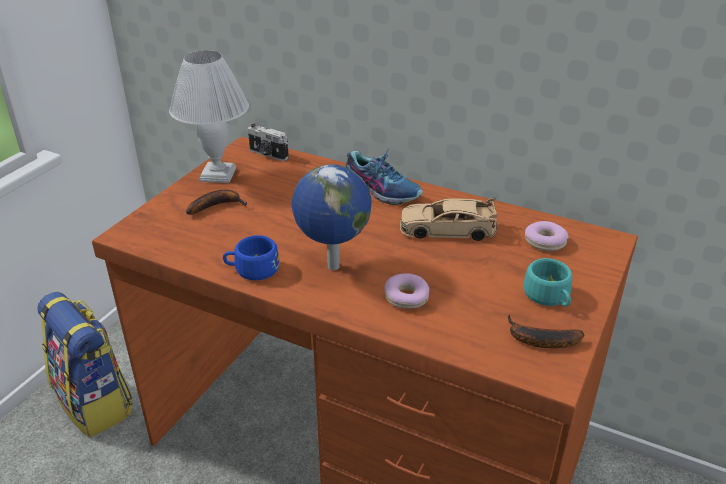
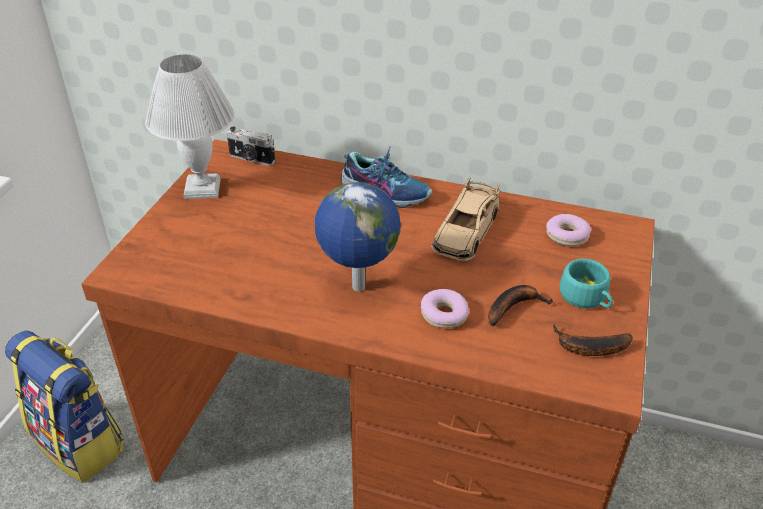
camera: 10 degrees left, 5 degrees up
banana [186,190,247,215] -> banana moved to [488,285,553,326]
blue cup [223,235,280,280] -> none
beige toy car [400,198,499,241] -> beige toy car turned 60 degrees counterclockwise [431,177,501,261]

